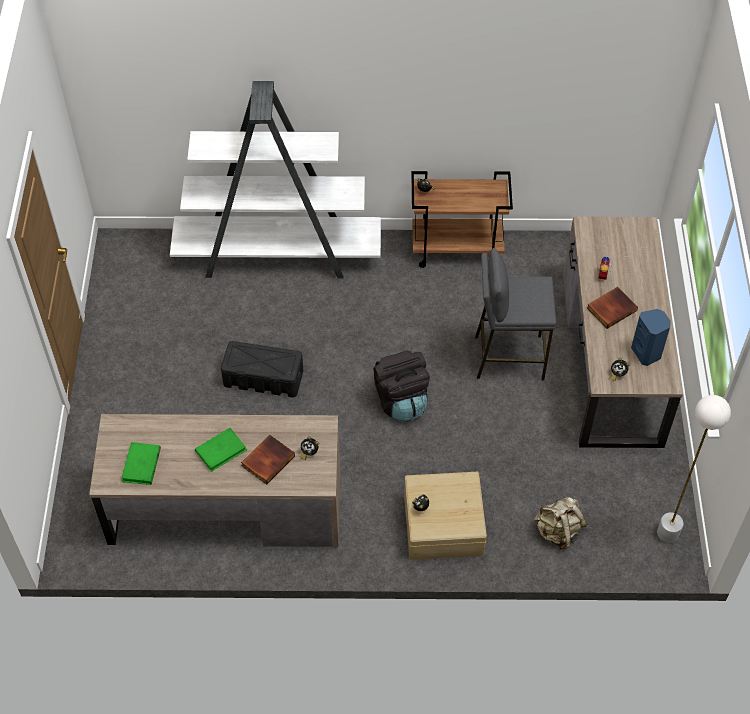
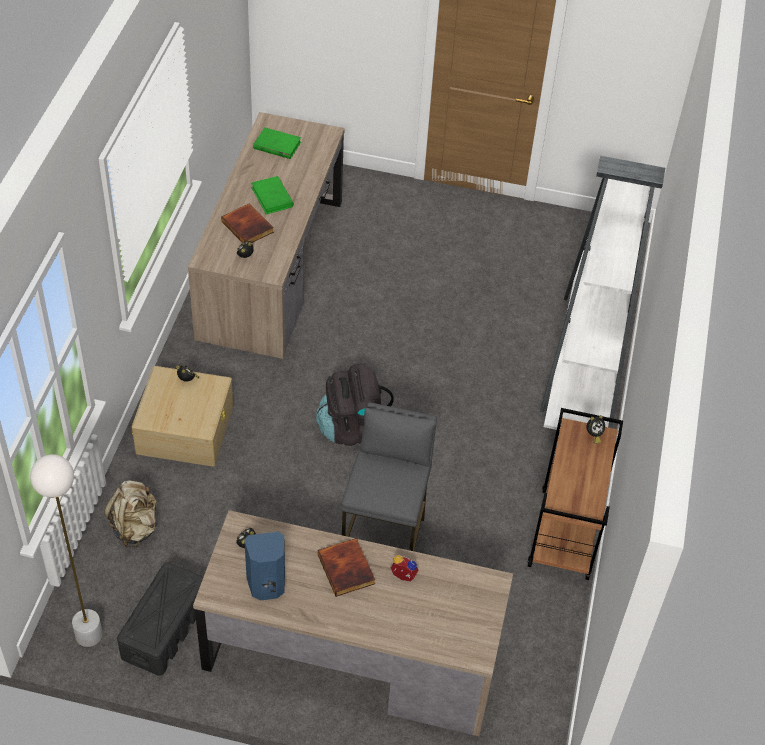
camera: 100 degrees right, 5 degrees down
black storage box [221,341,303,398] -> black storage box moved to [117,563,203,676]

